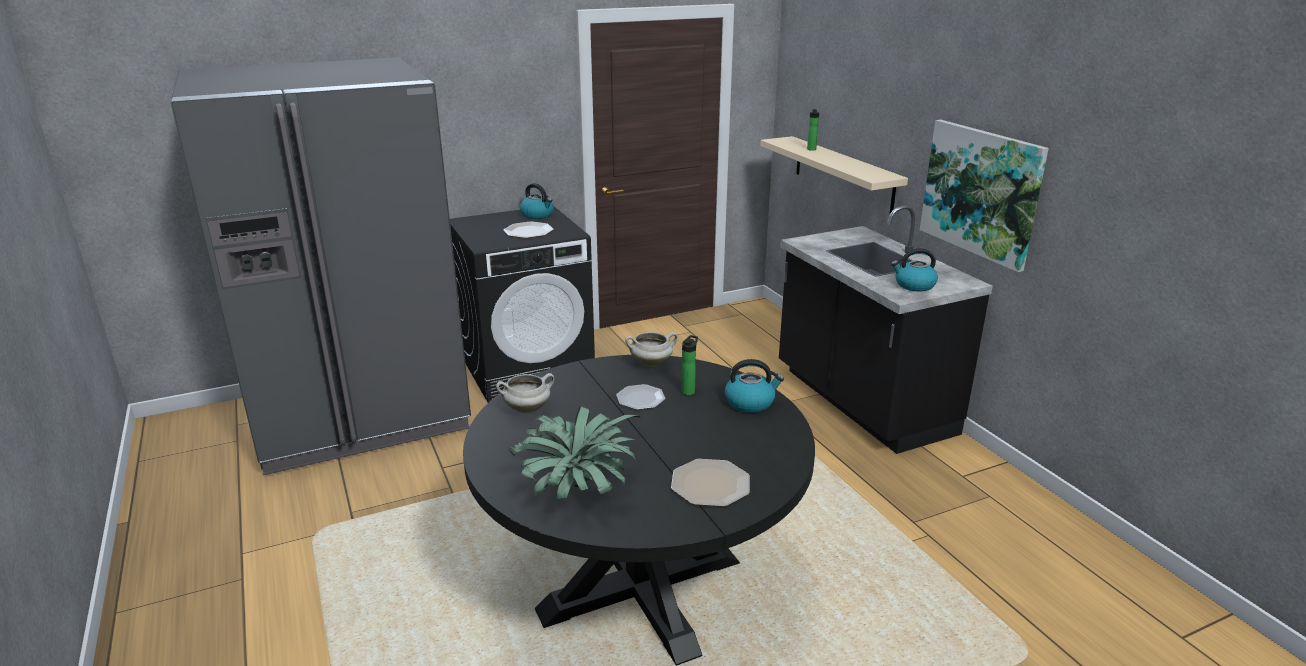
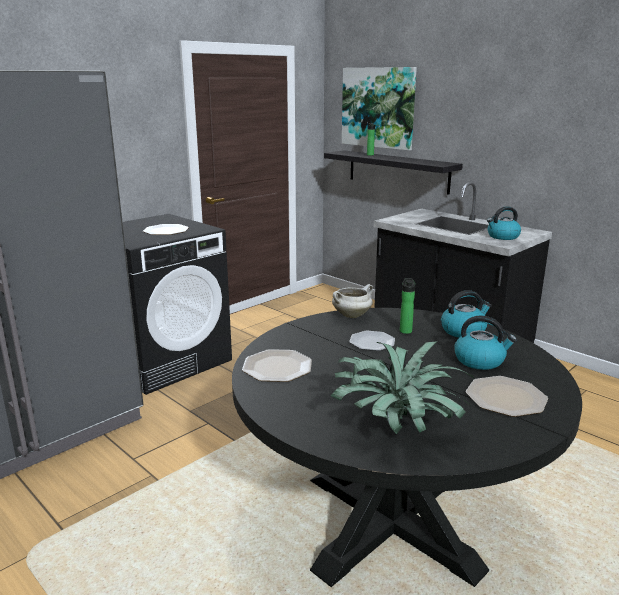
camera: 20 degrees left, 5 degrees down
white cooking pot [496,373,554,413] -> plate [242,349,312,382]
kettle [520,183,554,219] -> kettle moved to [454,315,517,370]
beige shelf [760,136,908,214] -> black shelf [324,151,463,194]
picture [920,120,1049,272] -> picture moved to [342,67,417,150]

